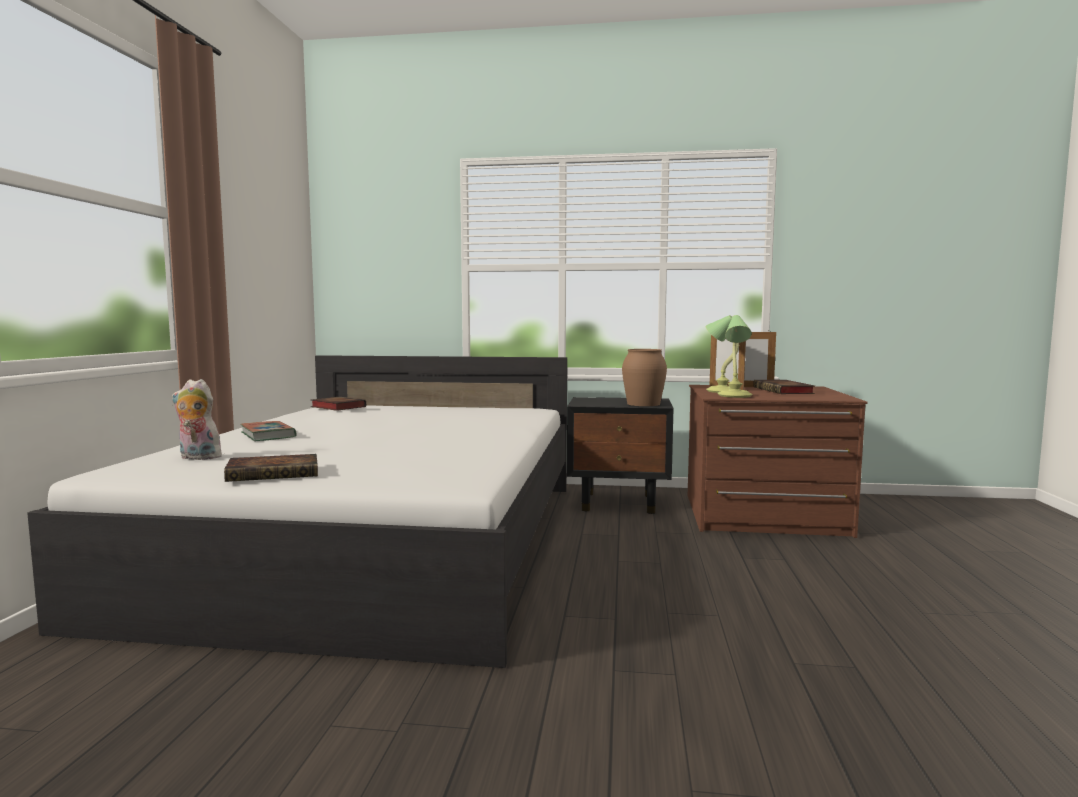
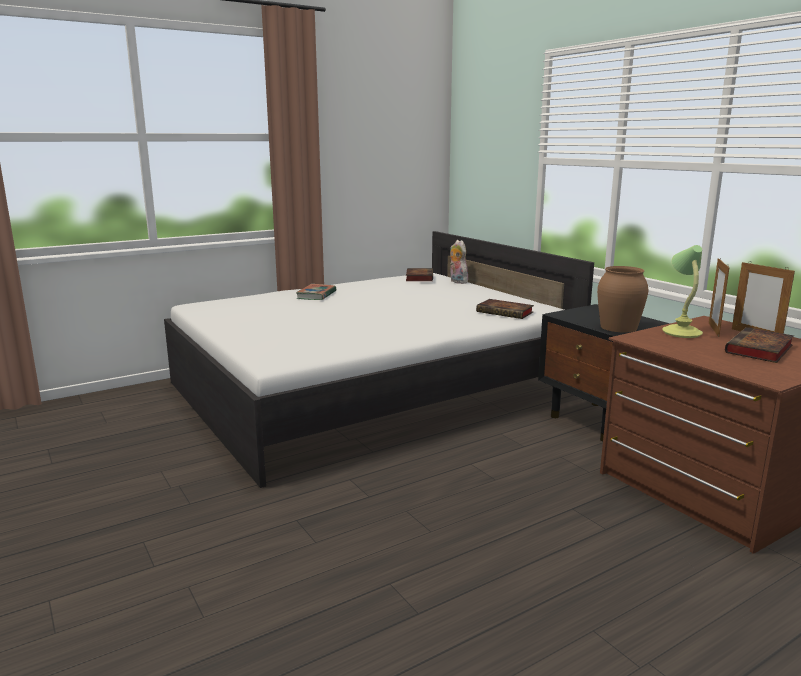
camera: 50 degrees right, 10 degrees up
plush toy [172,379,224,461] -> plush toy moved to [450,240,468,284]
book [224,454,318,482] -> book moved to [476,299,534,319]
table lamp [718,315,753,398] -> none

